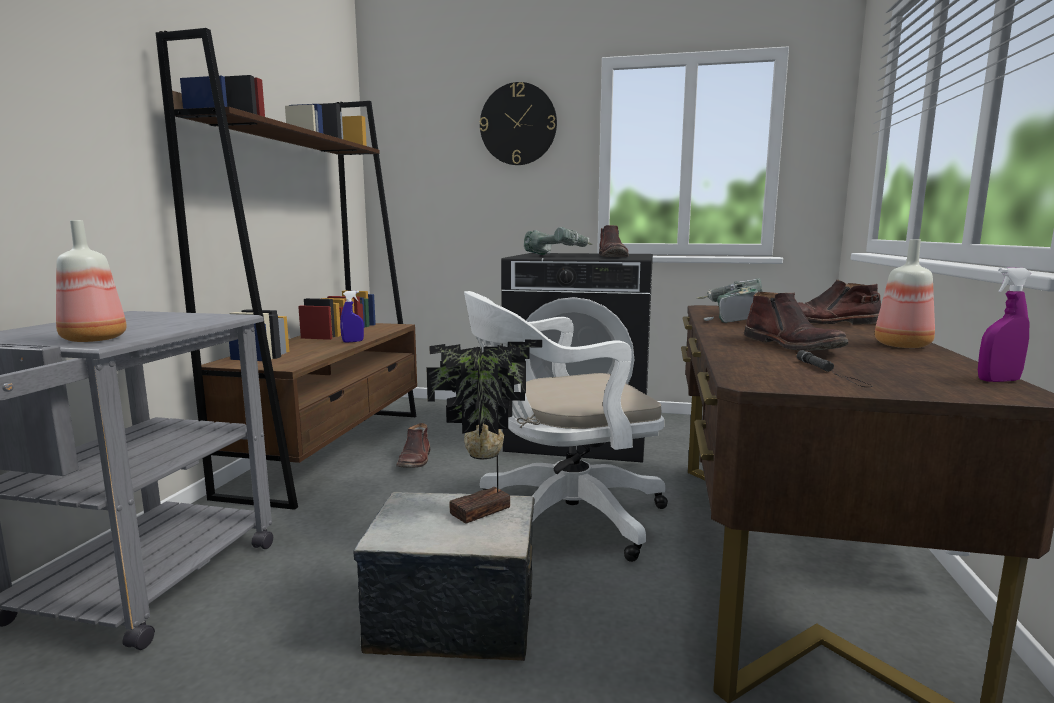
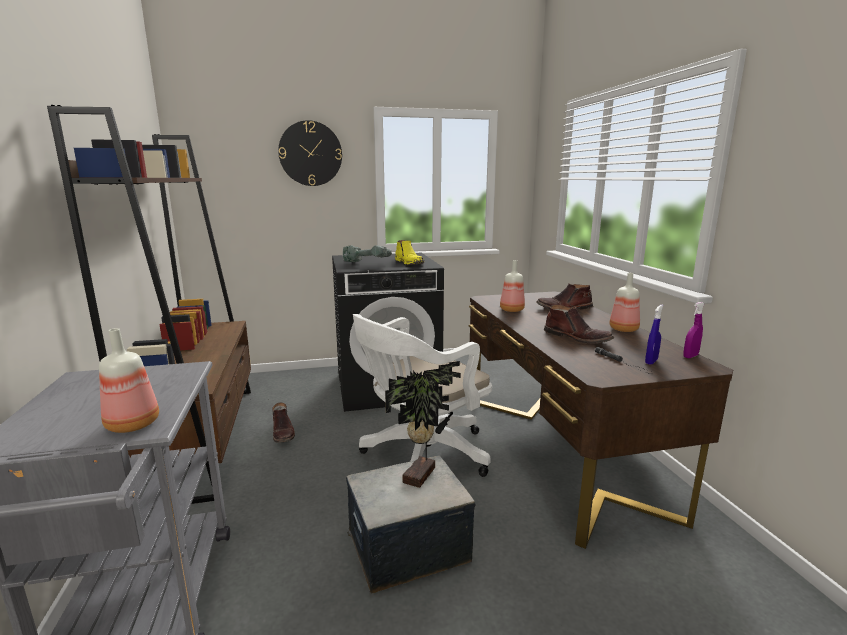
camera: 25 degrees left, 5 degrees up
blue spray bottle [340,291,364,343] -> blue spray bottle moved to [645,305,663,365]
brown boot [599,225,629,257] -> yellow boot [395,240,424,265]
power drill [697,278,763,323] -> bottle [500,260,525,312]

